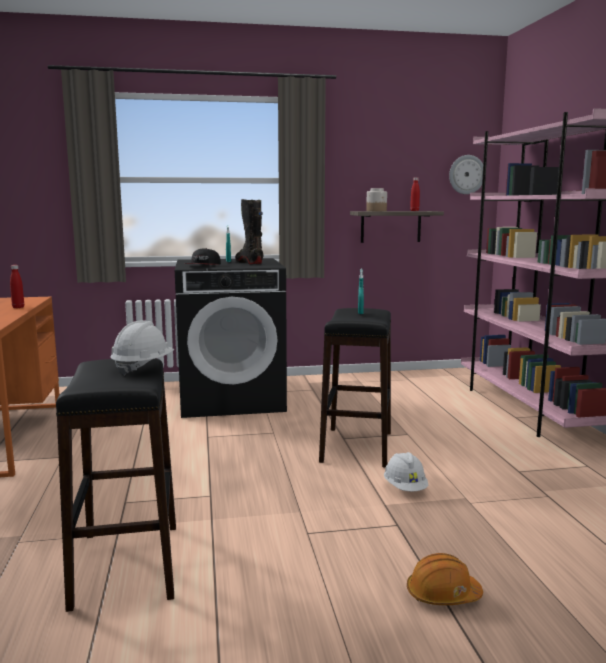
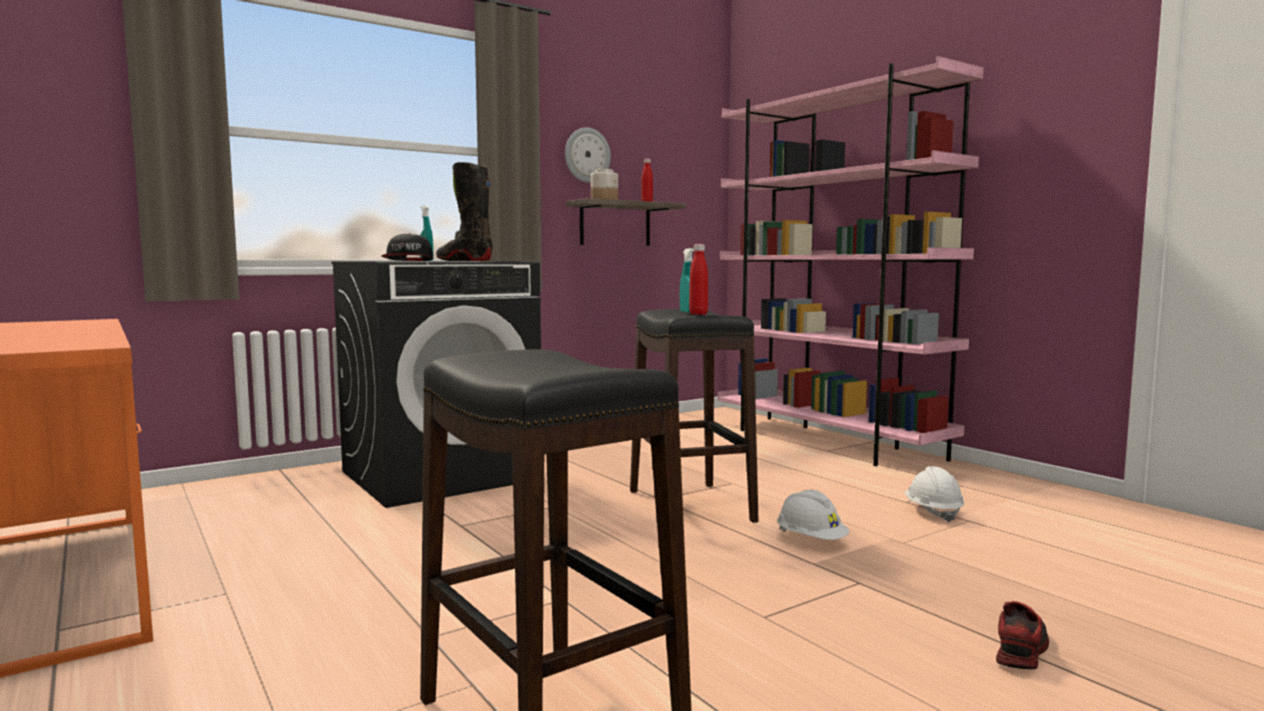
camera: 25 degrees left, 5 degrees down
red bottle [10,265,24,308] -> red bottle moved to [689,244,708,315]
white hard hat [110,320,174,376] -> white hard hat moved to [905,466,964,523]
orange hard hat [407,553,483,605] -> shoe [996,601,1049,669]
wall clock [449,155,483,194] -> wall clock moved to [565,127,611,183]

